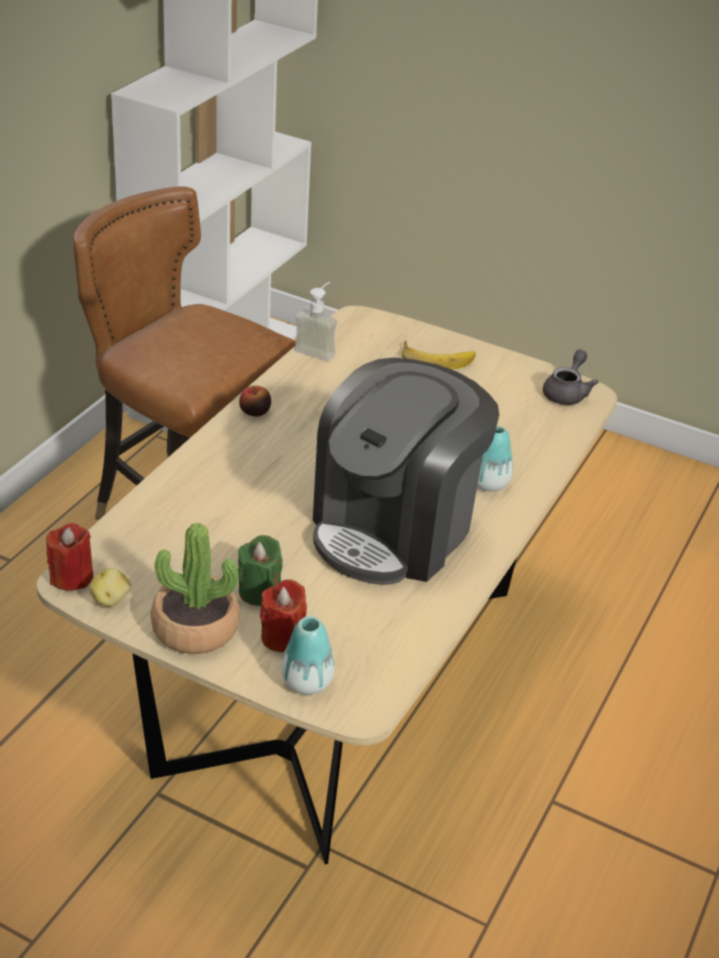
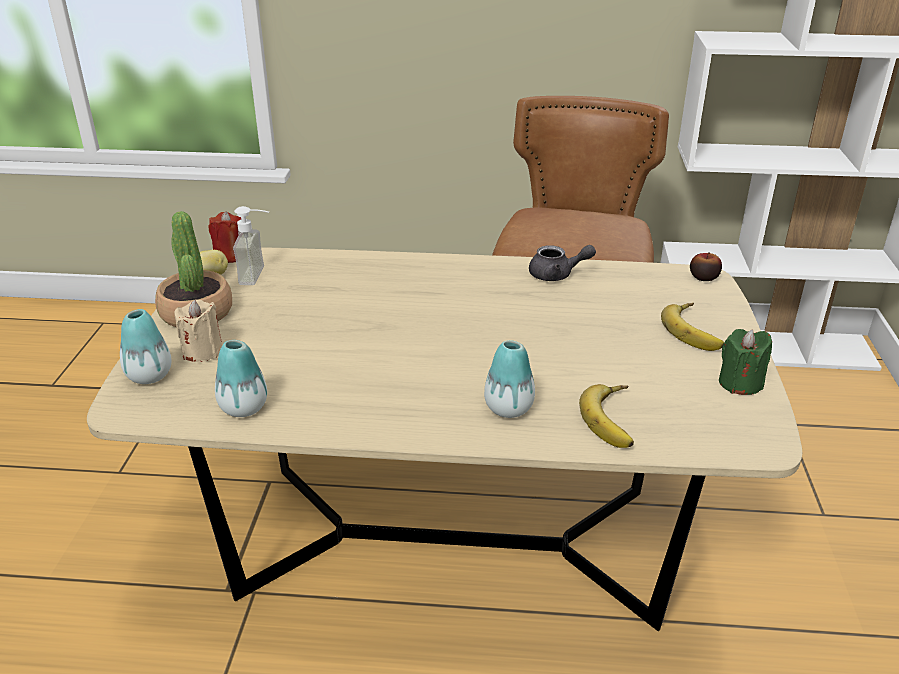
camera: 70 degrees right, 5 degrees down
green candle [238,535,283,606] -> green candle moved to [719,329,772,395]
apple [239,385,271,416] -> apple moved to [690,252,722,281]
red candle [260,579,307,652] -> beige candle [174,300,222,362]
soap dispenser [294,282,337,361] -> soap dispenser moved to [233,206,269,285]
coffee machine [313,358,499,585] -> none
grey teapot [543,350,598,405] -> grey teapot moved to [529,245,596,281]
none -> vase [215,340,267,417]
none -> banana [579,384,634,448]

